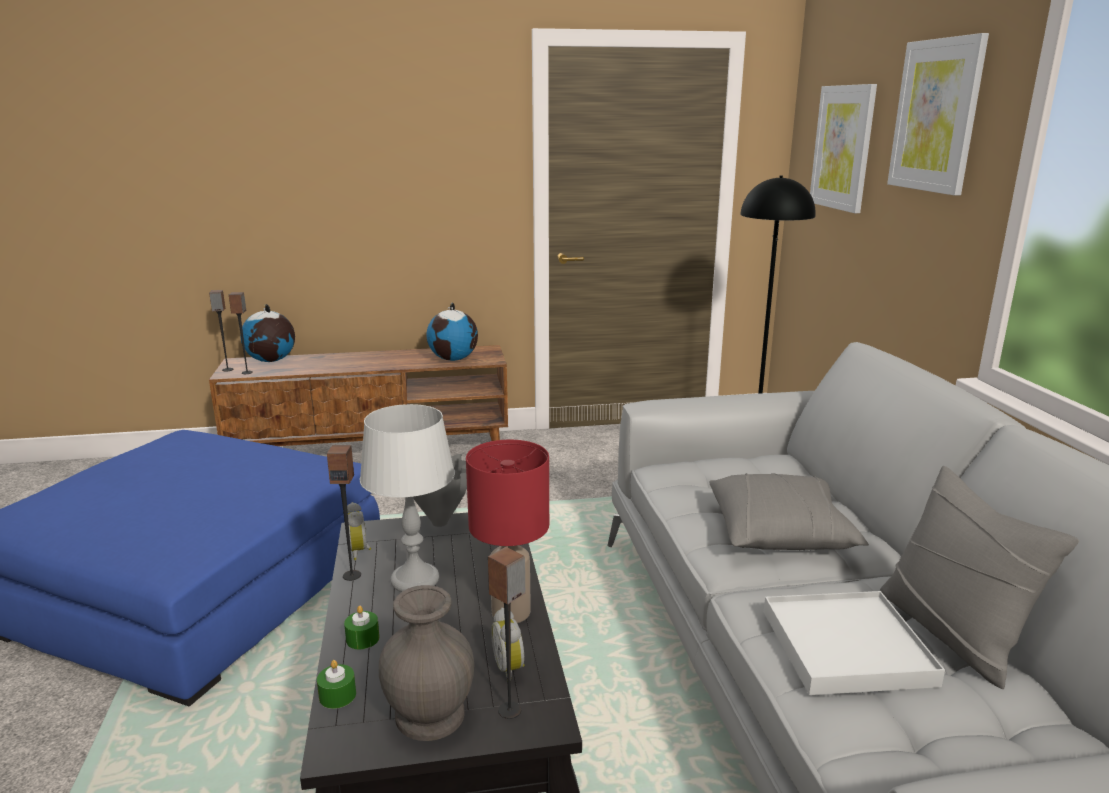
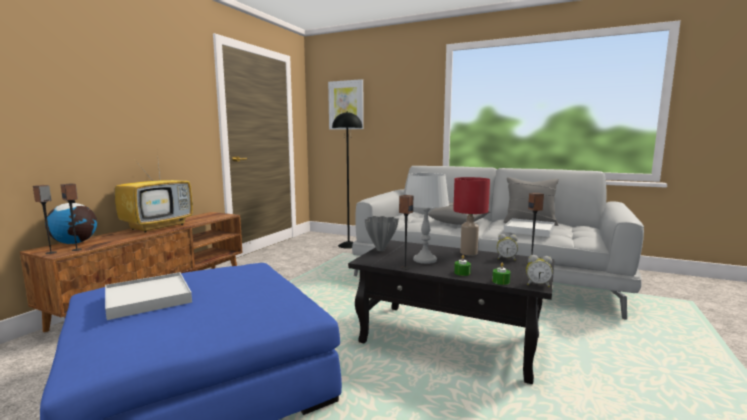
camera: 55 degrees left, 10 degrees down
alarm clock [347,502,371,560] -> alarm clock moved to [526,255,553,287]
grey vase [379,585,474,741] -> none
globe [426,302,478,361] -> none
picture [887,33,989,195] -> none
none -> white tray [105,272,192,320]
none -> television [115,153,193,233]

